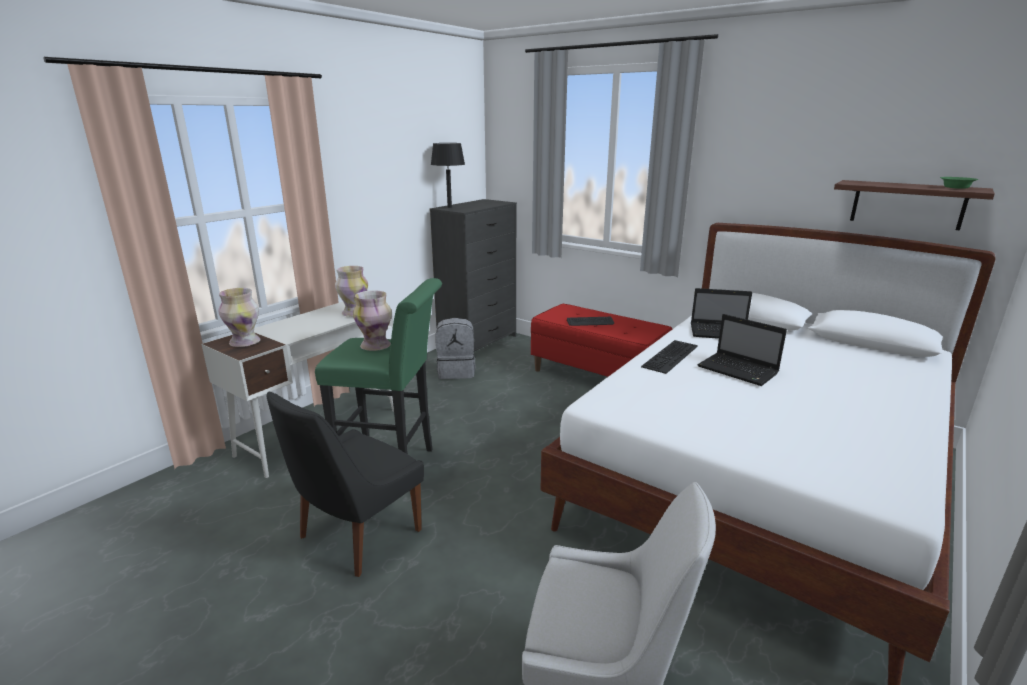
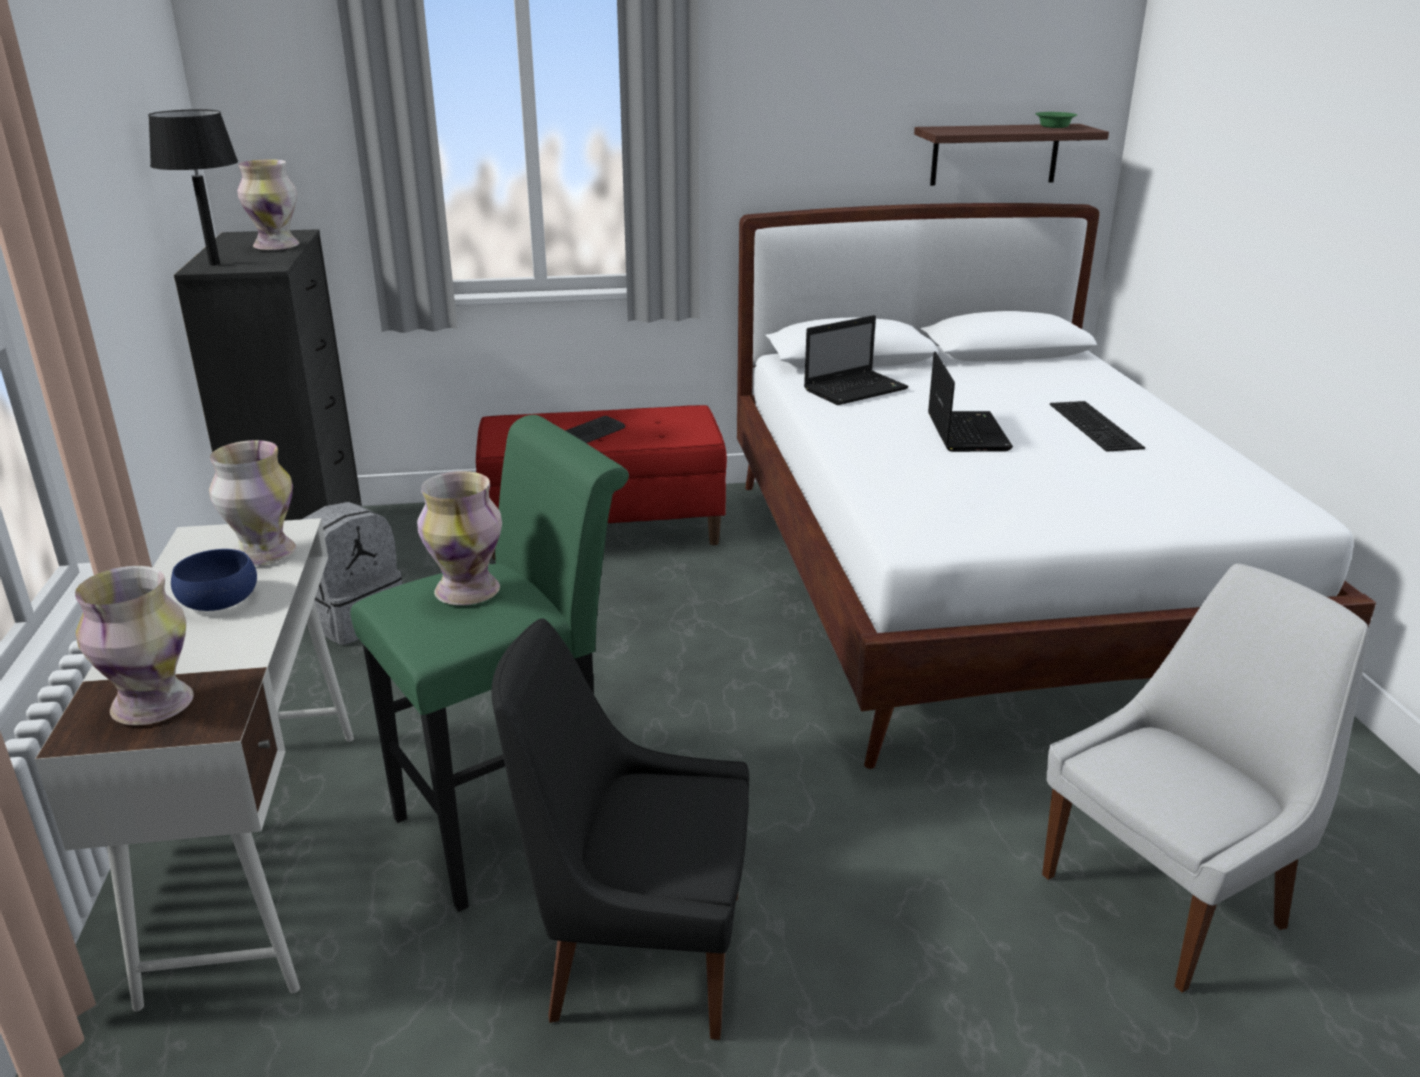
camera: 45 degrees left, 5 degrees up
black chair [267,391,424,577] -> black chair turned 105 degrees clockwise [492,618,749,1040]
keyboard [641,340,698,374] -> keyboard moved to [1050,401,1145,452]
laptop [698,314,787,386] -> laptop turned 90 degrees counterclockwise [928,352,1013,452]
none -> blue bowl [171,549,257,611]
none -> vase [237,159,299,250]

